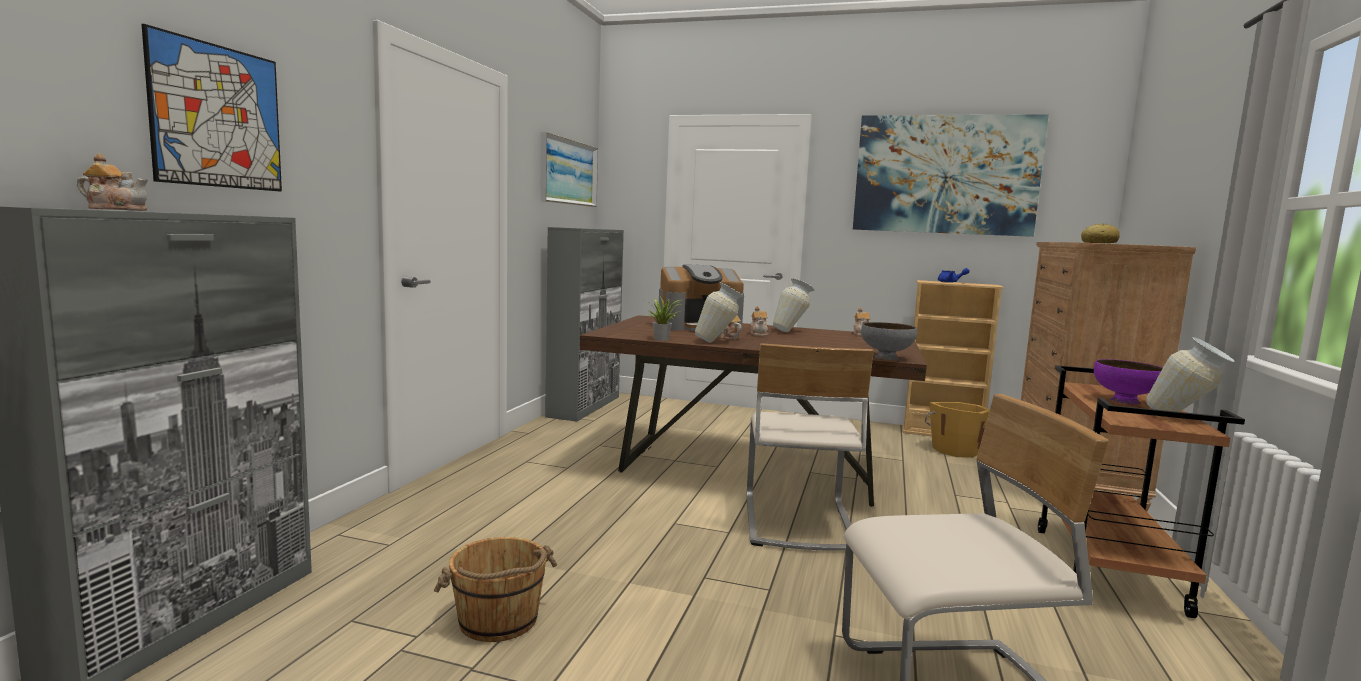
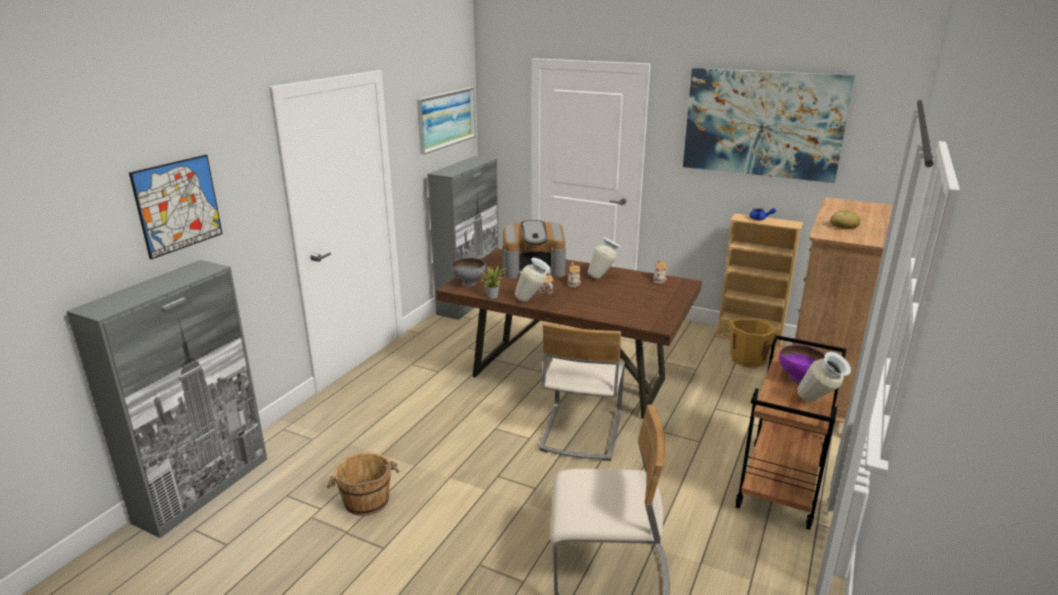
camera: 10 degrees right, 15 degrees up
teapot [77,153,148,211] -> none
grey bowl [861,322,917,360] -> grey bowl moved to [451,258,486,286]

